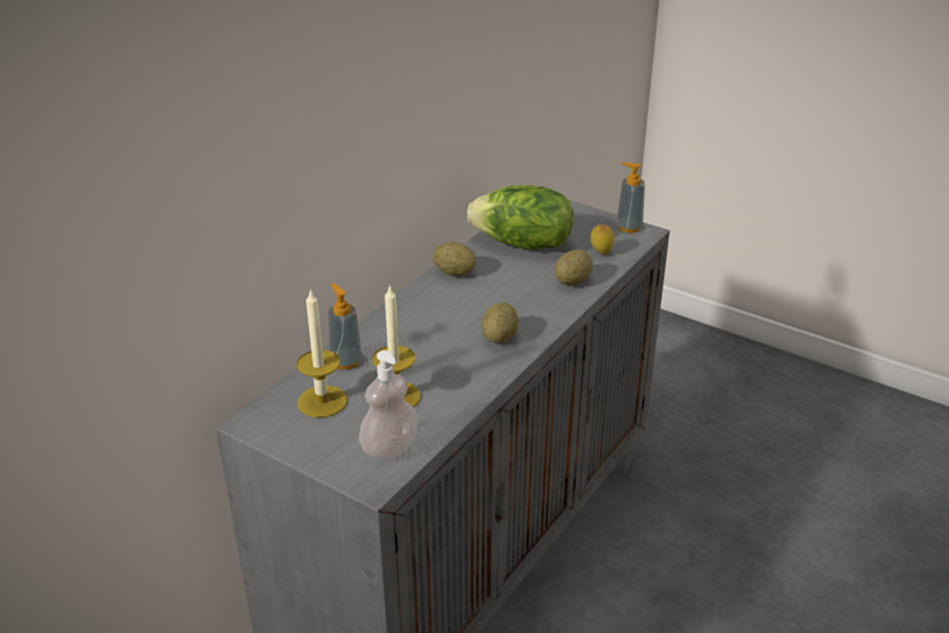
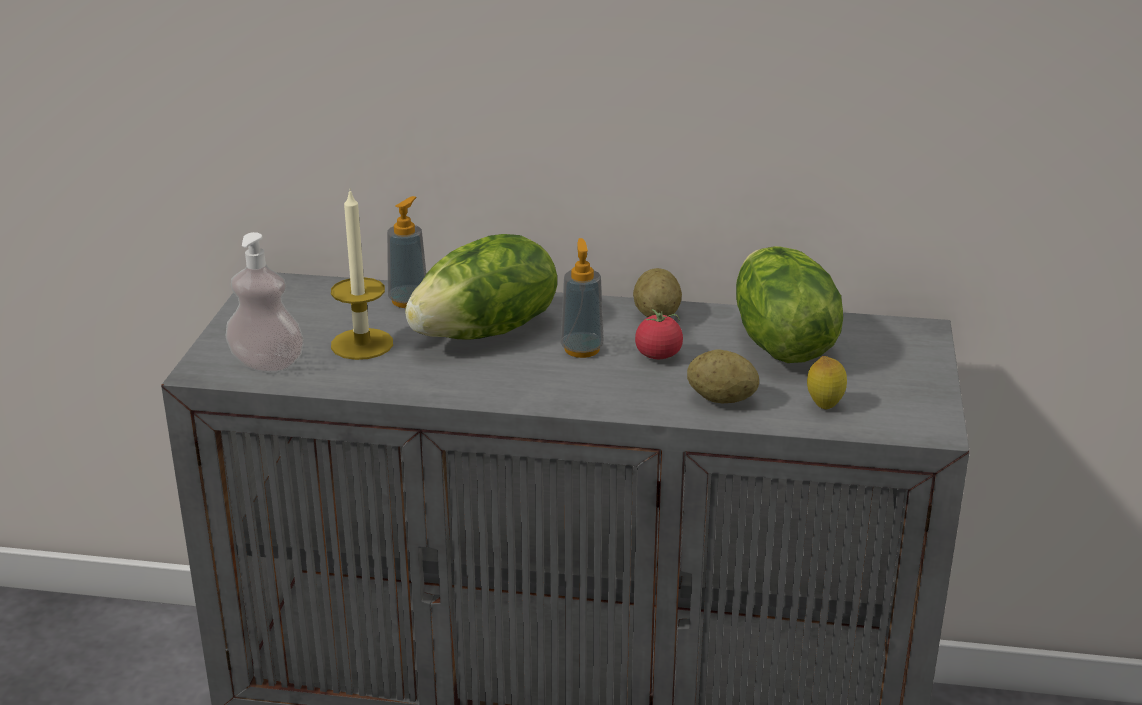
camera: 65 degrees right, 5 degrees down
candle [296,288,347,418] -> none
potato [481,302,519,343] -> none
soap dispenser [616,162,645,233] -> soap dispenser moved to [560,238,604,358]
none -> lettuce [405,234,557,340]
none -> tomato [635,309,683,359]

